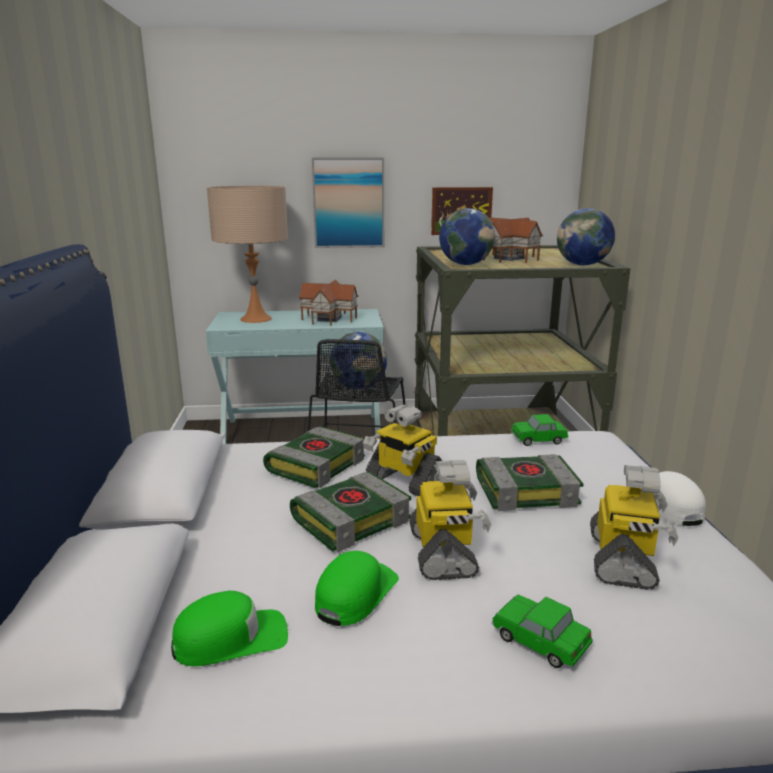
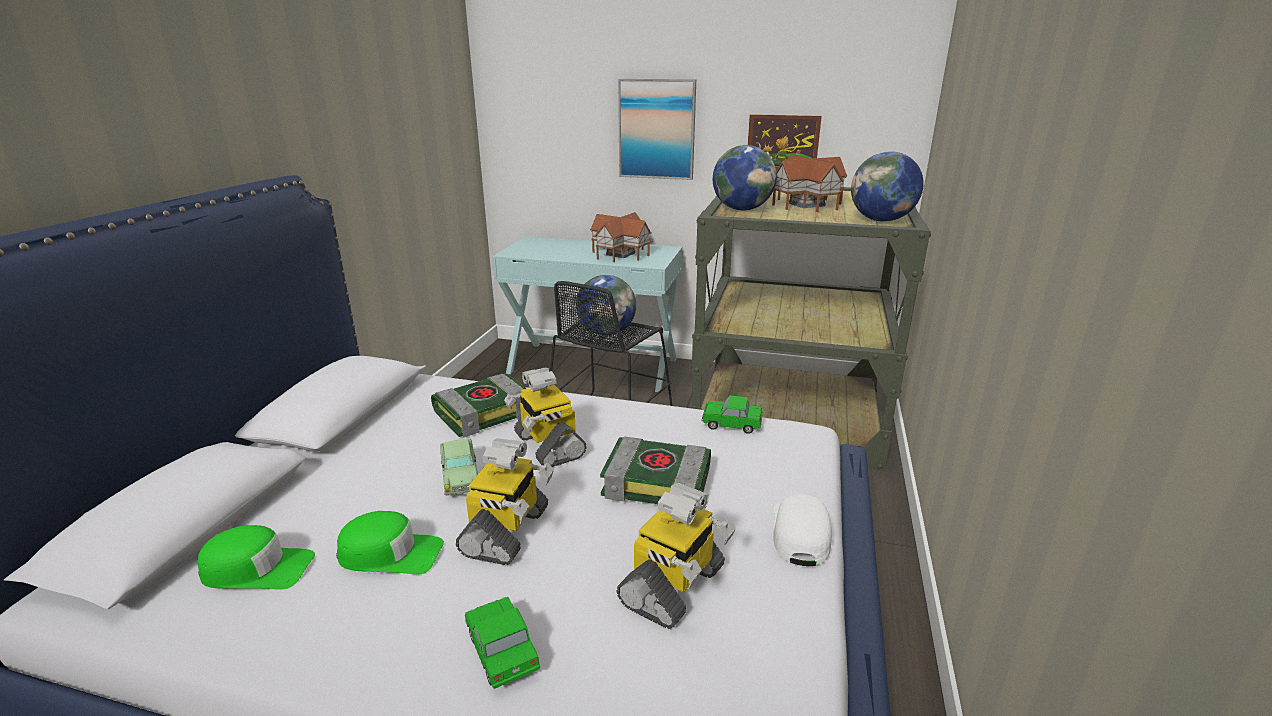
camera: 20 degrees right, 5 degrees up
beige table lamp [207,186,288,323] -> none
book [290,472,411,552] -> toy car [440,439,478,496]
green cap [315,551,399,626] -> green cap turned 45 degrees clockwise [336,511,444,575]

